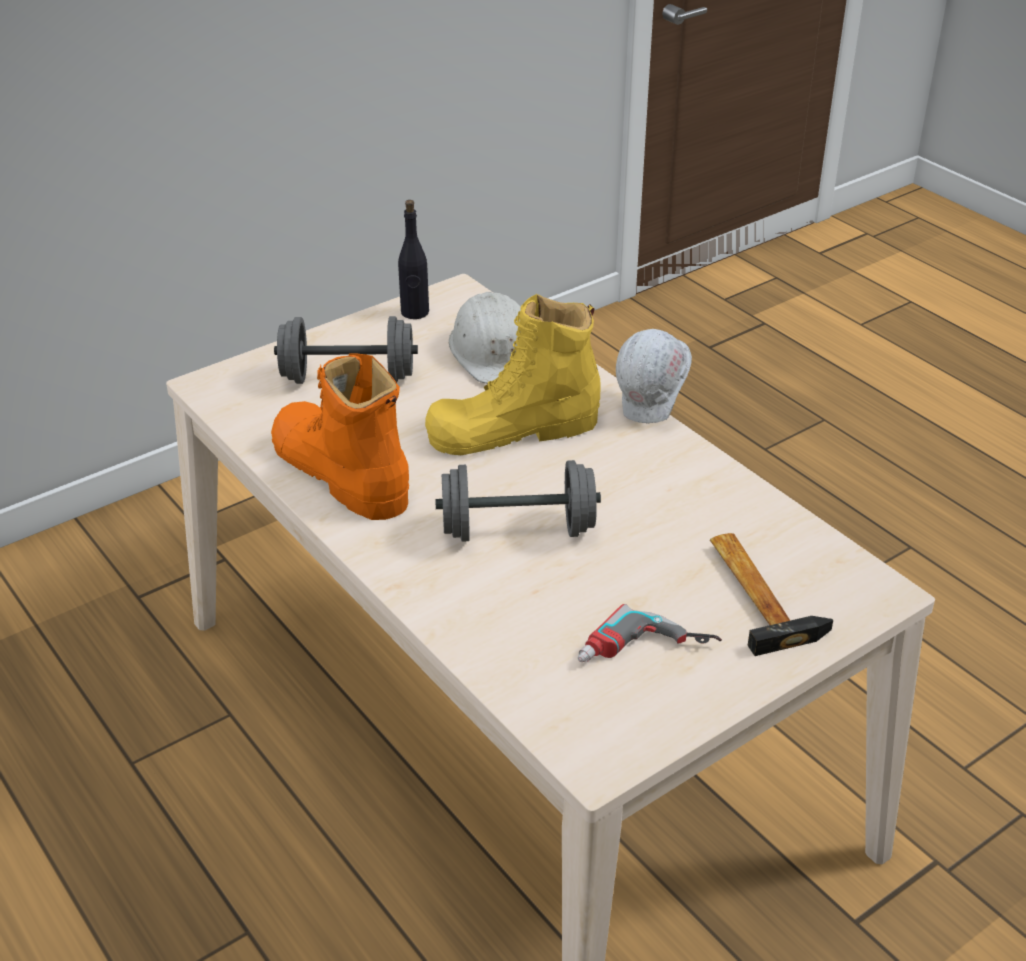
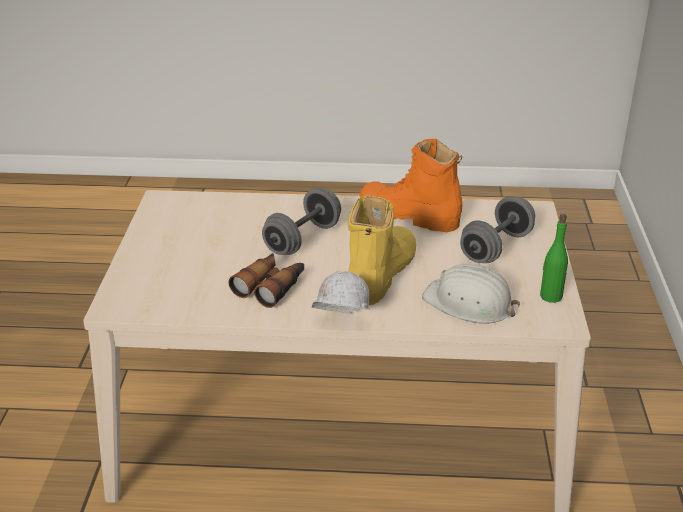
camera: 130 degrees right, 5 degrees down
orange boot [271,354,409,520] -> orange boot turned 150 degrees counterclockwise [360,139,463,232]
black bottle [398,200,429,319] -> green bottle [540,214,568,303]
power drill [578,604,722,662] -> none
hammer [710,533,833,656] -> none
none -> binoculars [229,253,304,308]

